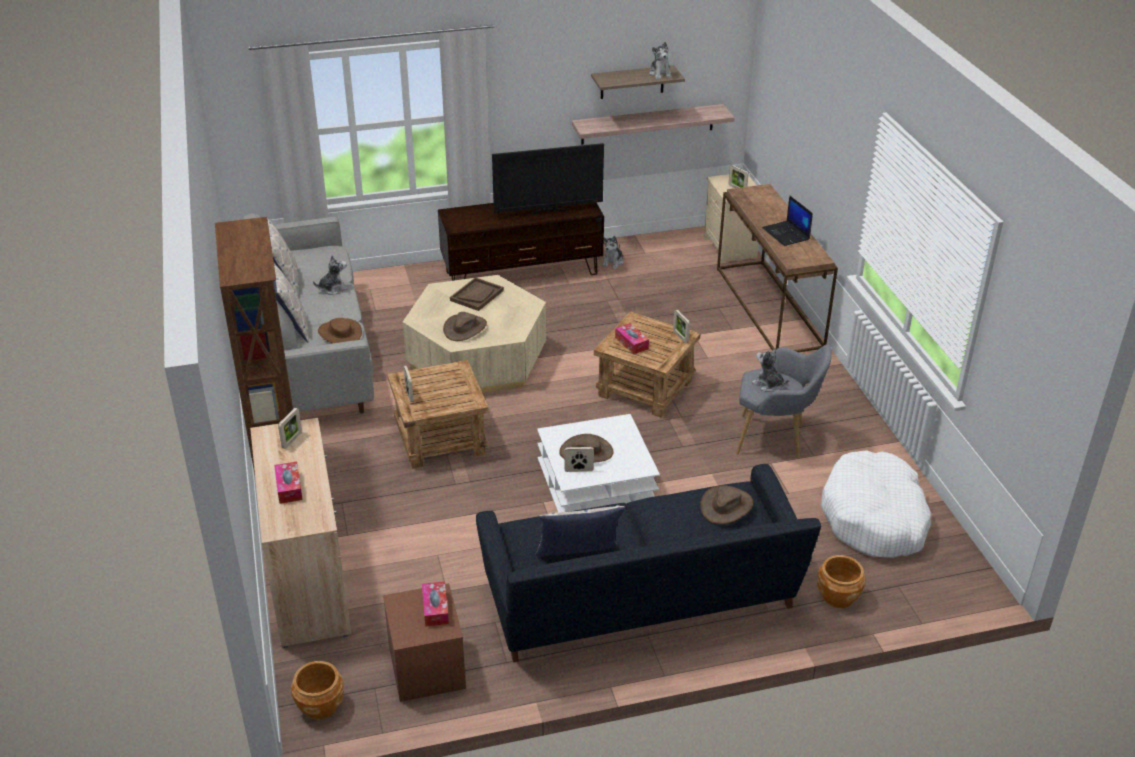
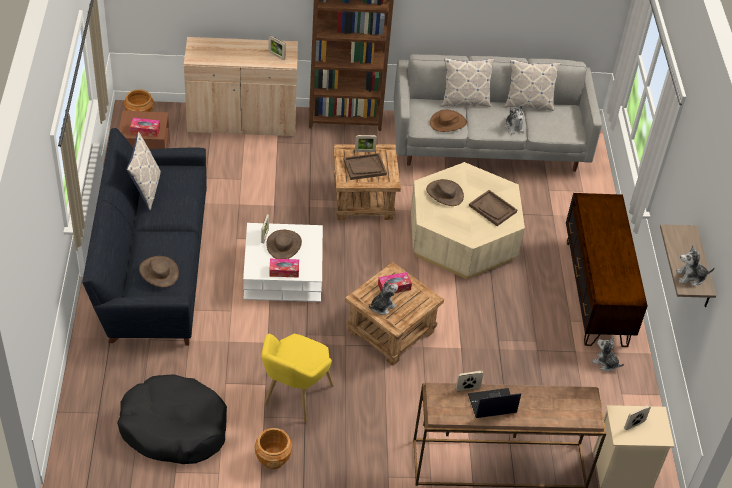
camera: 100 degrees right, 10 degrees up
tissue box [274,462,303,504] -> tissue box moved to [269,259,299,278]
television [492,143,604,215] -> none
shelf [572,104,735,145] -> none
picture frame [673,309,690,343] -> picture frame moved to [455,371,483,392]
grey armchair [736,344,832,458] -> yellow armchair [261,334,334,423]
plush toy [752,348,788,392] -> plush toy moved to [369,281,398,315]
brown planter [817,555,866,608] -> brown planter moved to [254,428,292,469]
white dog bed [820,450,931,558] -> black dog bed [117,374,227,464]
none -> brown tray [344,153,387,180]

